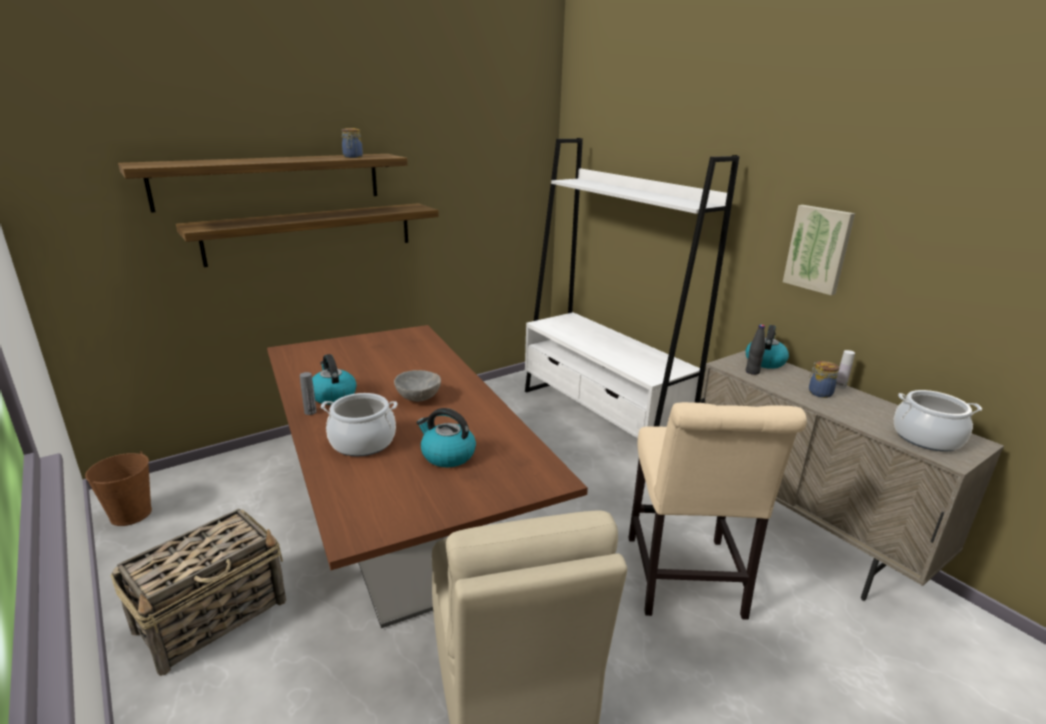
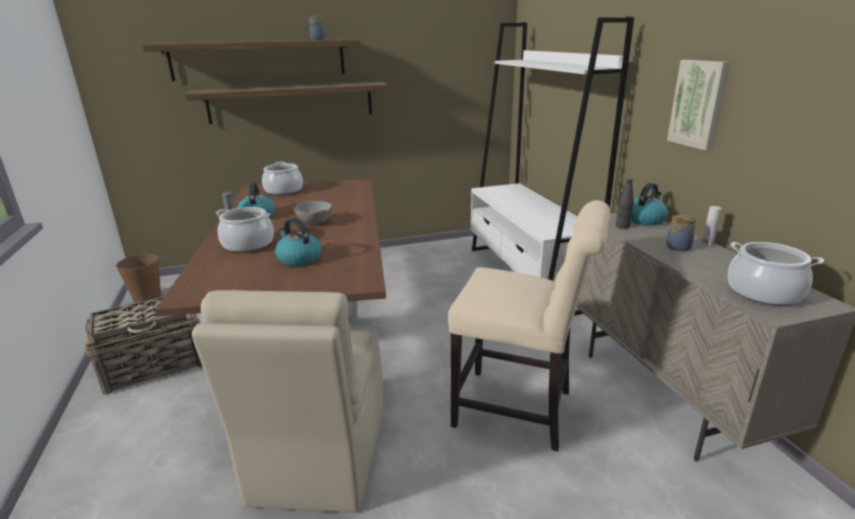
camera: 20 degrees right, 0 degrees up
beige chair [628,402,807,620] -> beige chair turned 90 degrees counterclockwise [448,200,610,451]
none -> cooking pot [262,161,303,195]

